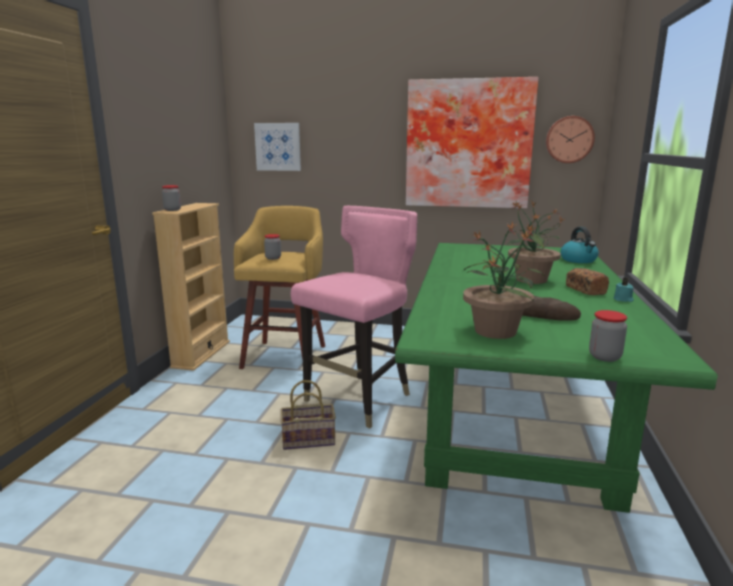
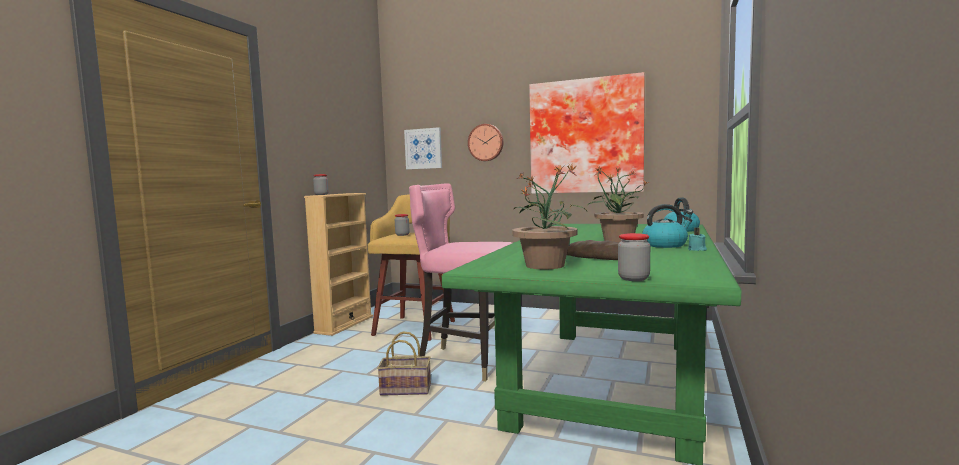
camera: 10 degrees right, 10 degrees down
pink chair [291,206,417,428] -> pink chair turned 120 degrees counterclockwise [409,183,512,381]
wall clock [546,116,595,163] -> wall clock moved to [468,124,503,161]
bread [566,268,609,295] -> kettle [642,204,693,248]

